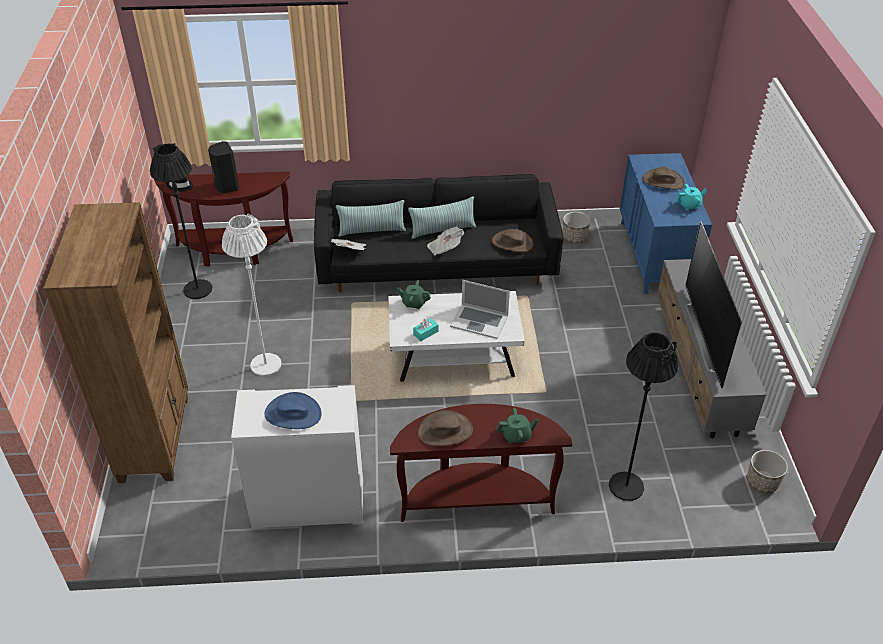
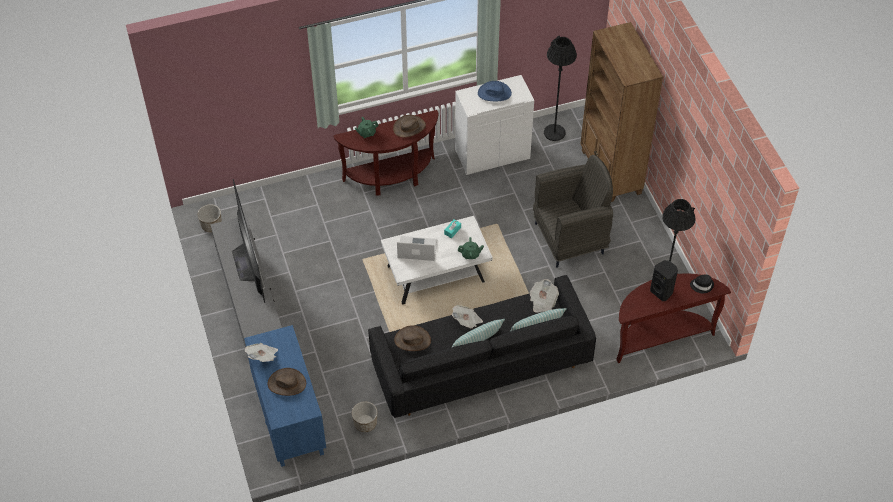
camera: 165 degrees right, 10 degrees up
white floor lamp [222,214,282,376] -> grey armchair [533,155,613,268]
black floor lamp [609,332,678,501] -> black floor lamp moved to [544,36,577,141]
turquoise teapot [676,184,707,210] -> newspaper [245,343,278,362]

